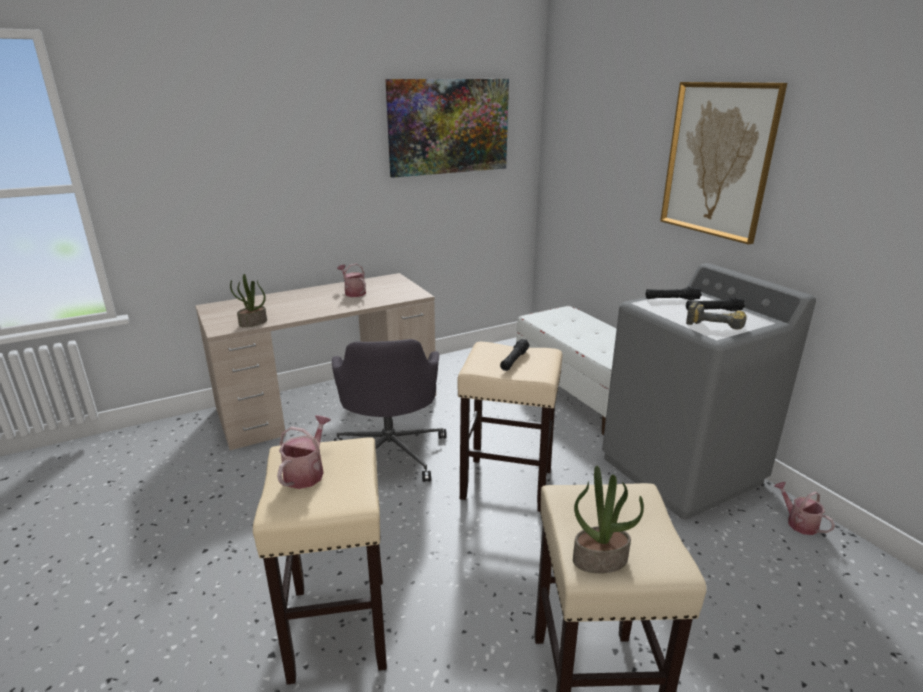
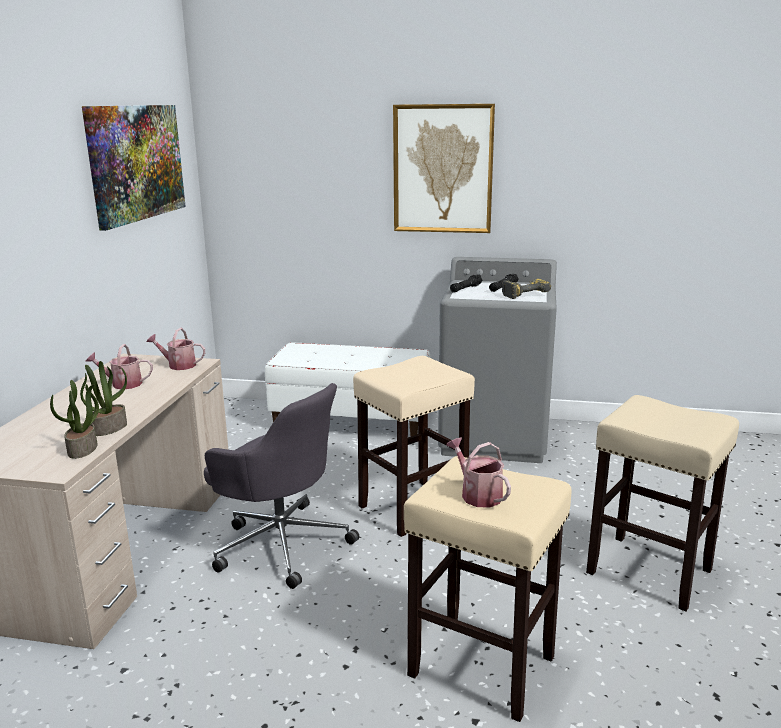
camera: 50 degrees left, 5 degrees down
black flashlight [500,339,529,371] -> none
potted plant [573,466,644,574] -> potted plant moved to [80,361,127,436]
watering can [774,482,835,535] -> watering can moved to [146,328,205,370]

